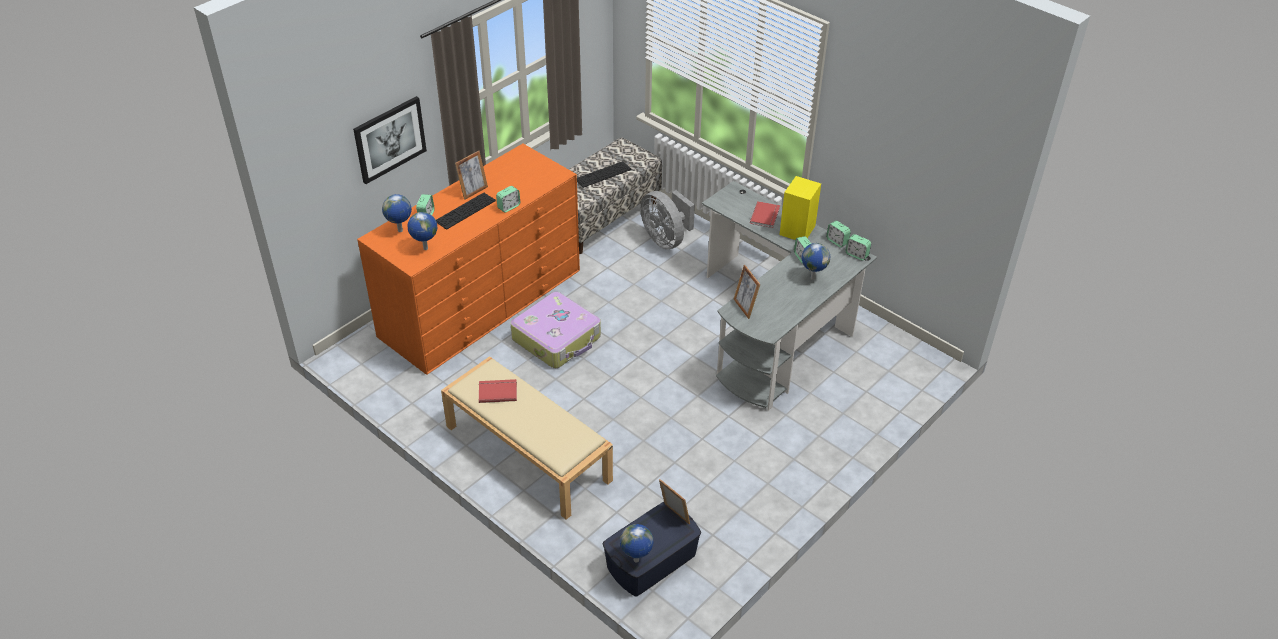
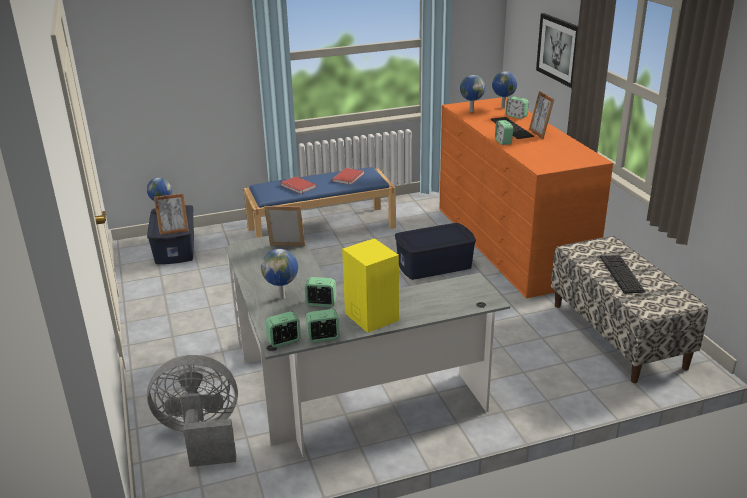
camera: 120 degrees right, 15 degrees down
beige bench [441,356,613,520] -> blue bench [244,167,396,238]
suitcase [510,292,601,368] -> blue storage box [395,223,476,280]
grey fan [640,190,695,249] -> grey fan moved to [147,355,238,467]
red book [750,201,780,228] -> red book moved to [280,176,317,194]

